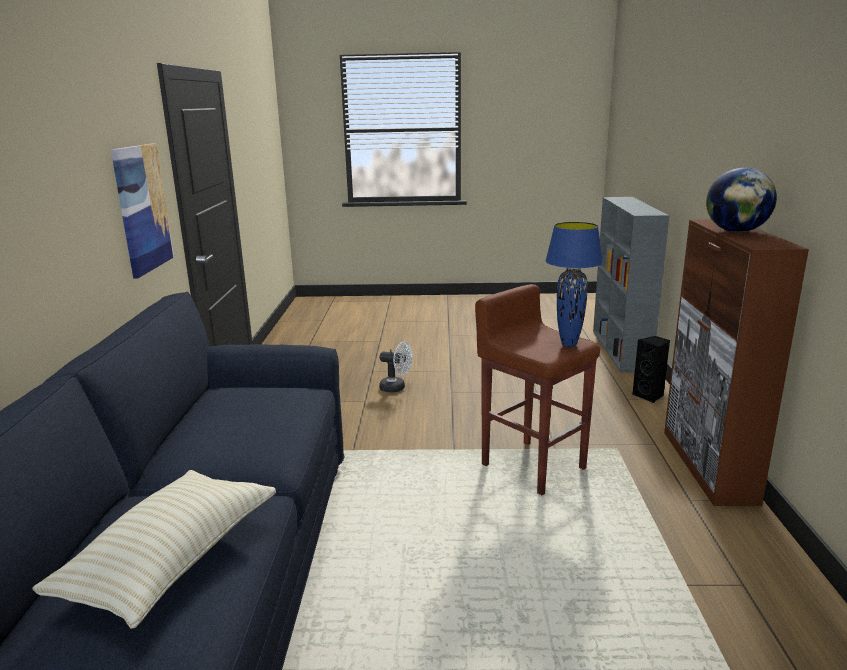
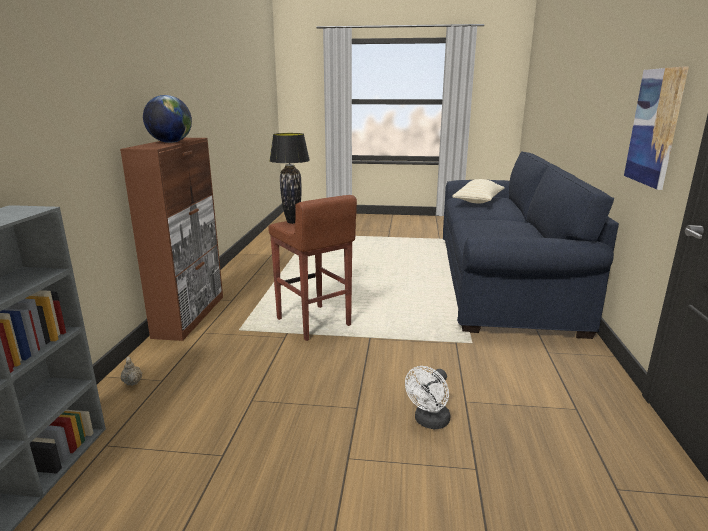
camera: 175 degrees left, 0 degrees up
white fan [379,342,412,392] -> white fan turned 75 degrees counterclockwise [405,366,450,429]
blue table lamp [545,222,603,347] -> black table lamp [269,133,310,224]
black speaker [632,336,670,403] -> beige teapot [121,356,142,386]

